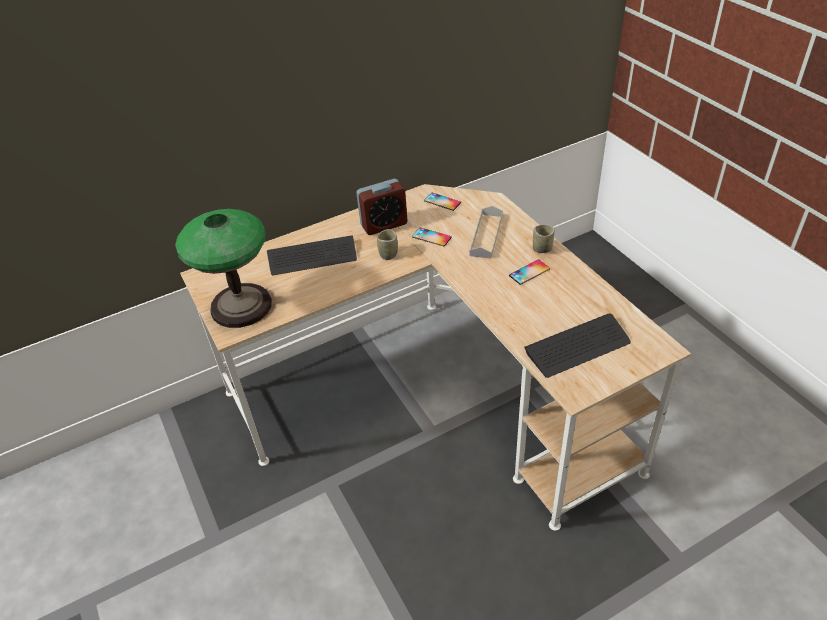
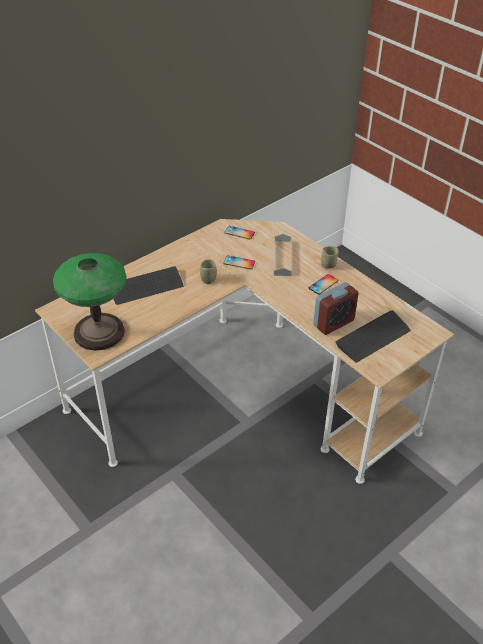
camera: 15 degrees left, 0 degrees up
alarm clock [356,179,408,235] -> alarm clock moved to [313,282,359,335]

